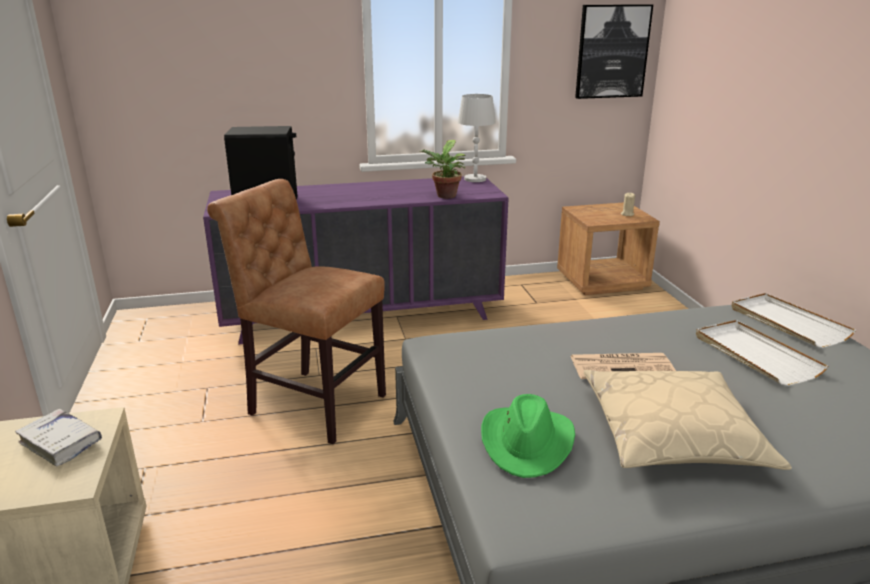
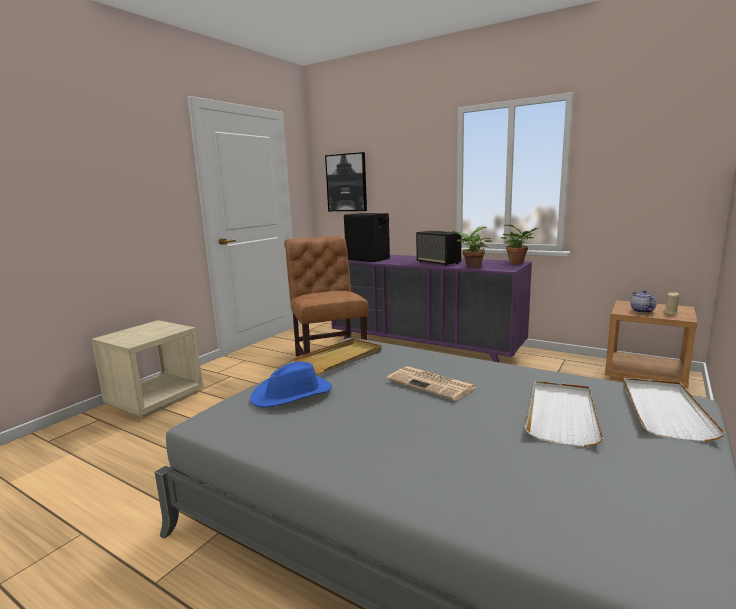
camera: 45 degrees right, 10 degrees down
white book [15,409,102,467] -> none
white table lamp [458,94,496,182] -> potted plant [501,225,540,264]
green hat [481,394,575,478] -> blue hat [250,362,332,407]
picture [575,4,653,99] -> picture moved to [325,152,367,211]
beige pillow [584,370,792,470] -> none
none -> beige tray [292,338,381,374]
none -> speaker [416,230,462,266]
none -> teapot [631,290,656,313]

